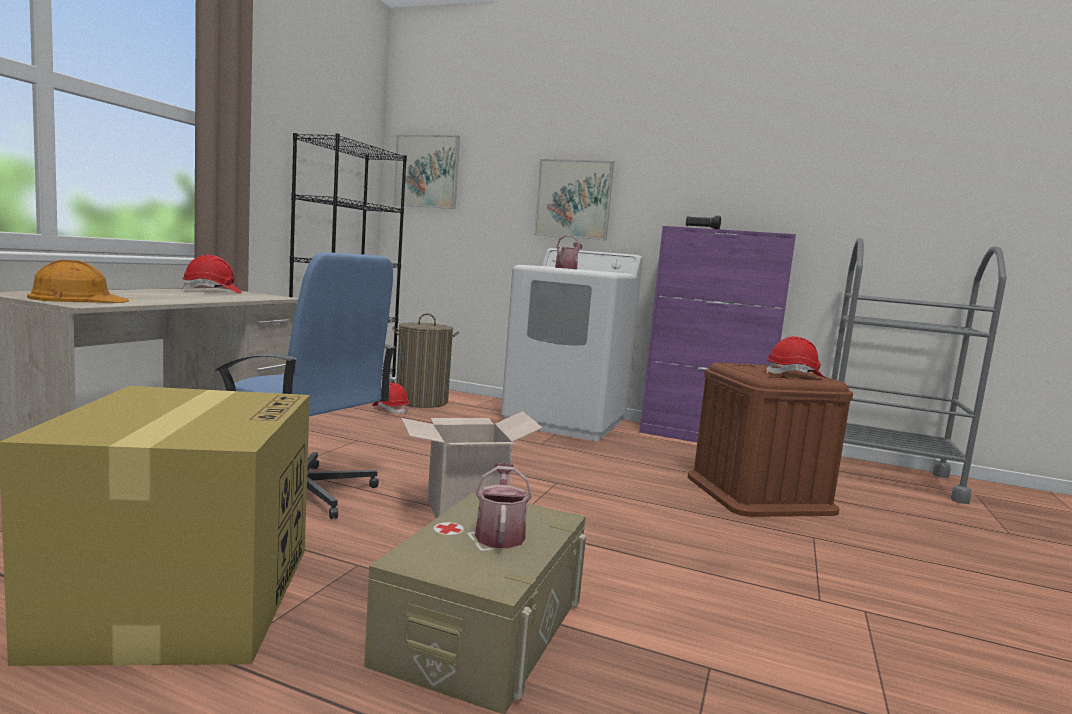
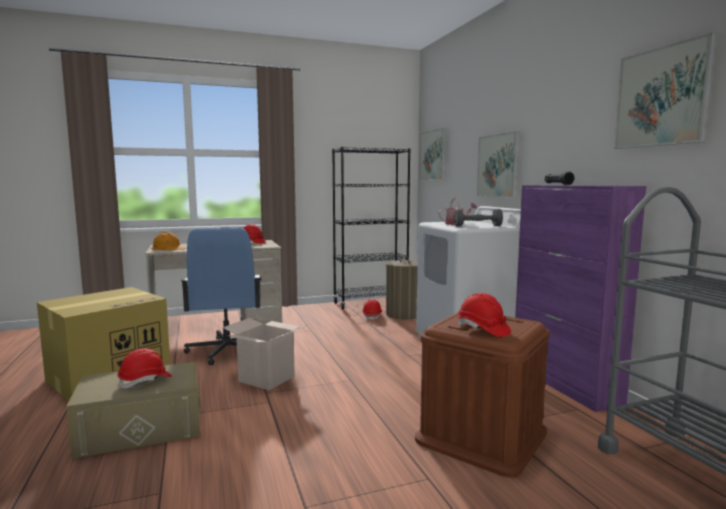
camera: 50 degrees right, 0 degrees up
watering can [475,463,532,549] -> red hard hat [117,348,172,389]
none -> grey dumbbell [454,209,503,227]
none -> picture [614,32,716,149]

